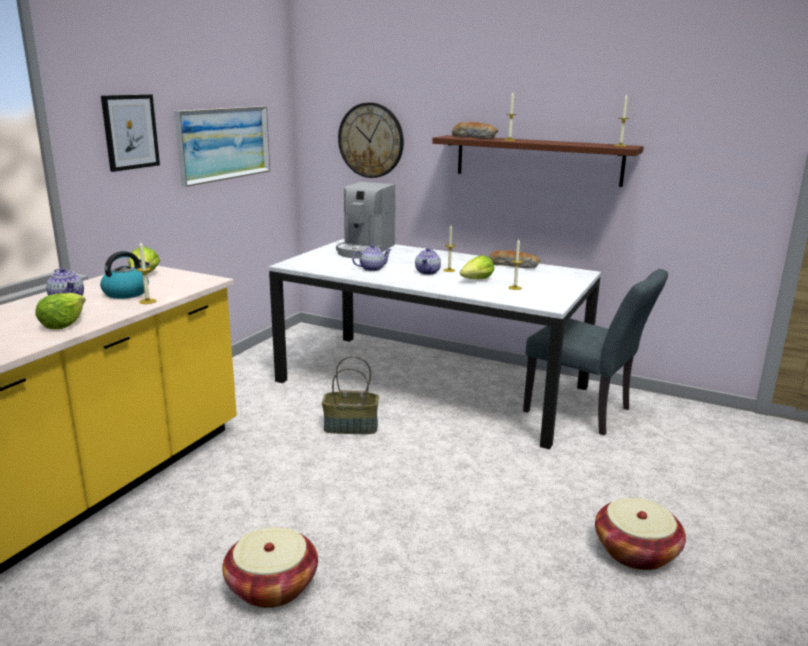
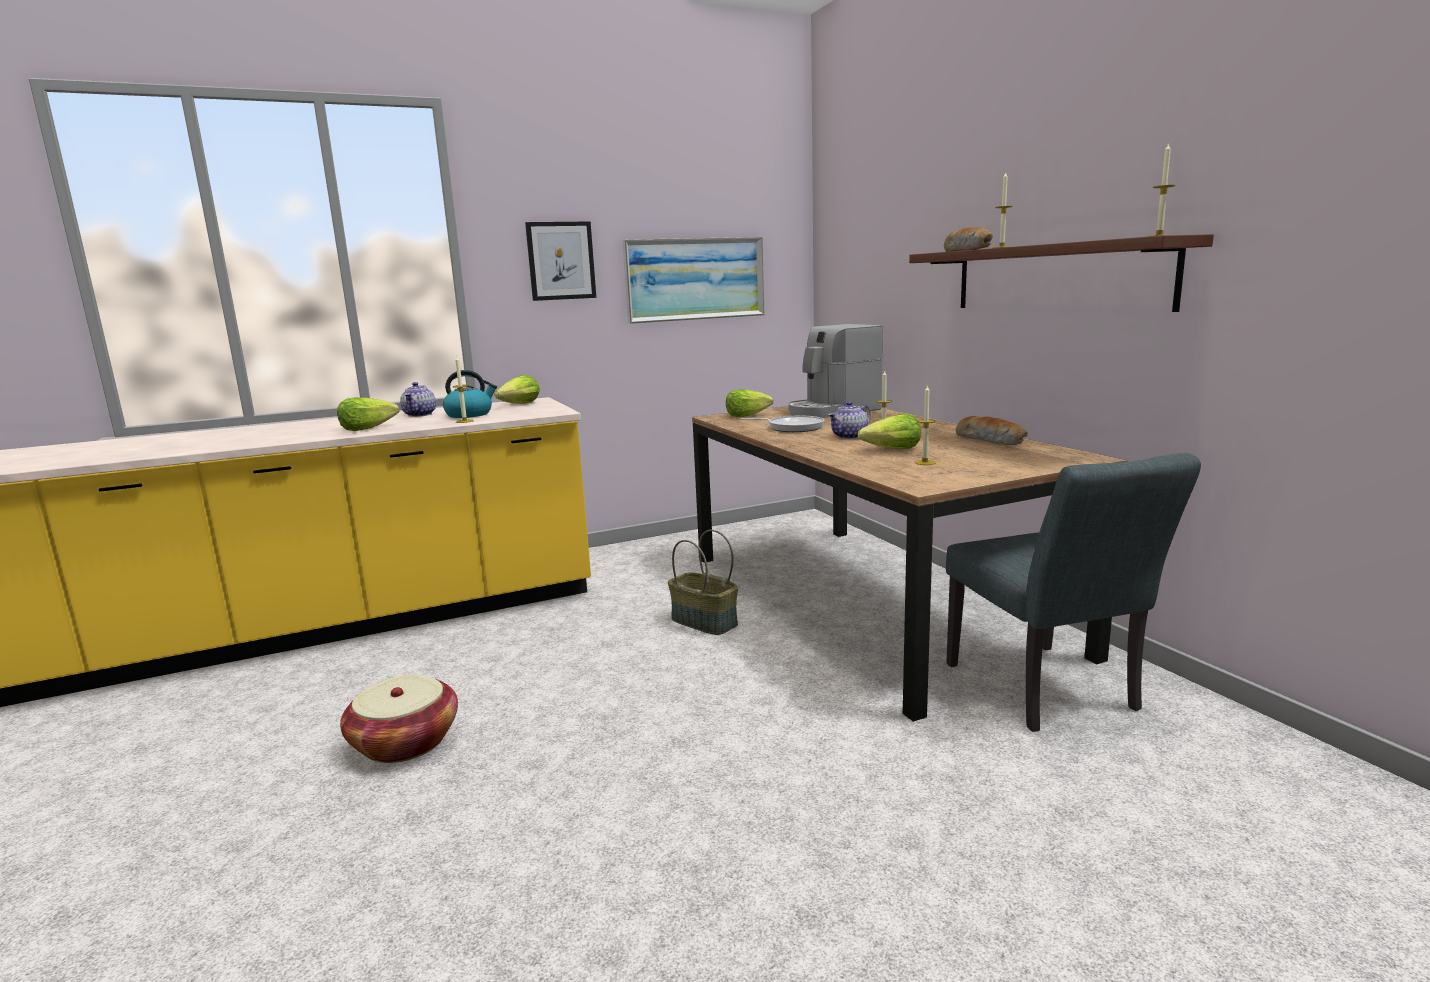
camera: 40 degrees right, 5 degrees down
white dining table [268,238,601,449] -> brown dining table [692,406,1128,722]
wall clock [338,102,404,178] -> none
teapot [352,245,392,271] -> frying pan [740,416,825,432]
basket [595,498,686,570] -> none
none -> lettuce [726,389,773,417]

